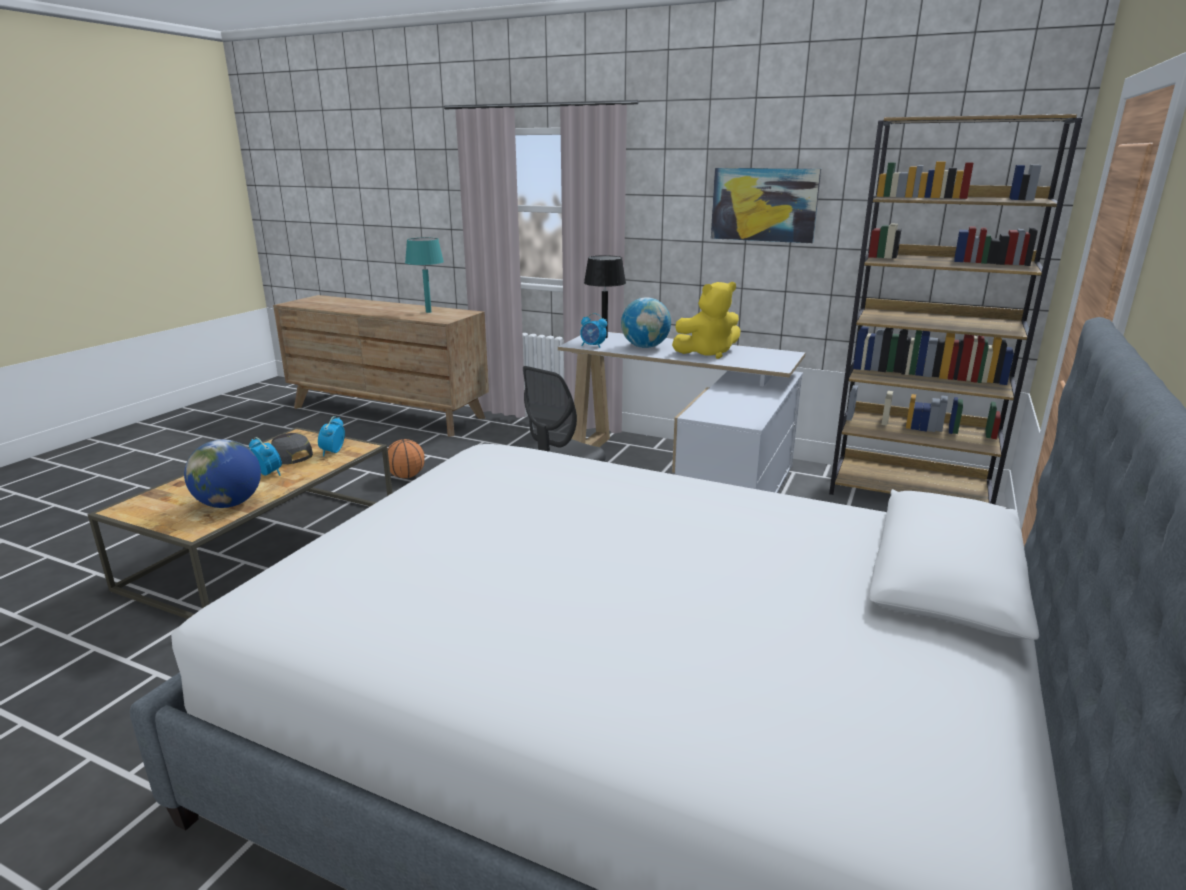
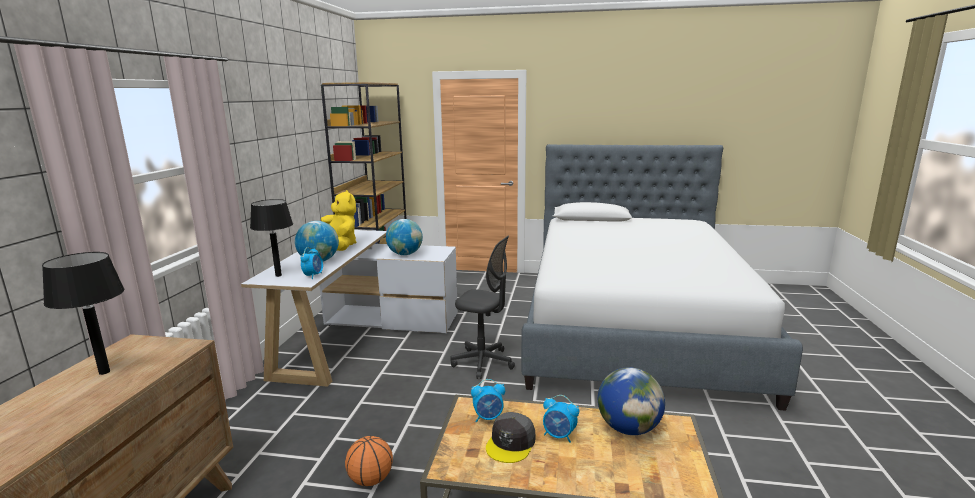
camera: 105 degrees left, 5 degrees down
alarm clock [249,437,282,476] -> alarm clock turned 90 degrees counterclockwise [543,395,579,442]
turquoise table lamp [405,238,444,313] -> black table lamp [42,252,124,375]
picture [711,168,821,243] -> none
none -> globe [386,219,423,255]

